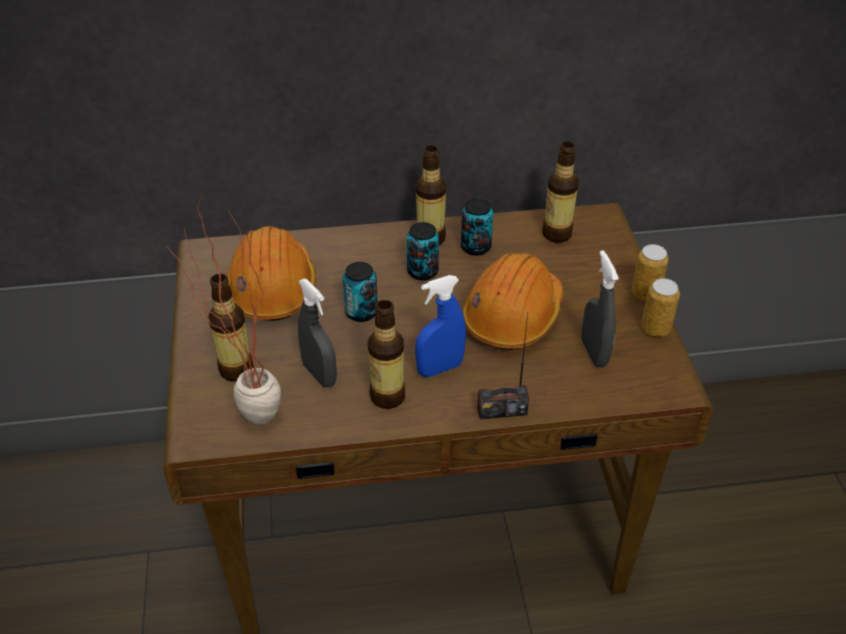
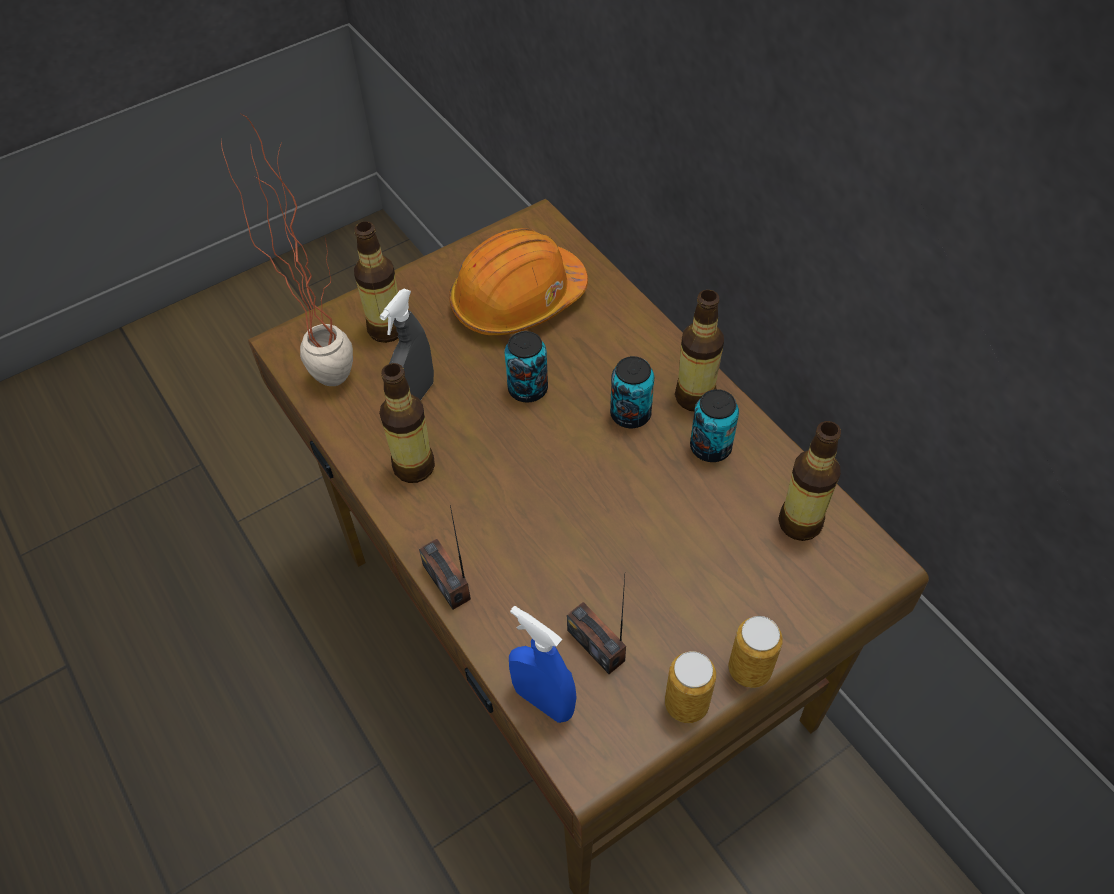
camera: 65 degrees right, 10 degrees up
blue spray bottle [415,275,466,377] -> blue spray bottle moved to [509,606,577,723]
orange hard hat [462,253,563,350] -> none
grey spray bottle [582,250,619,367] -> radio [567,576,626,674]

